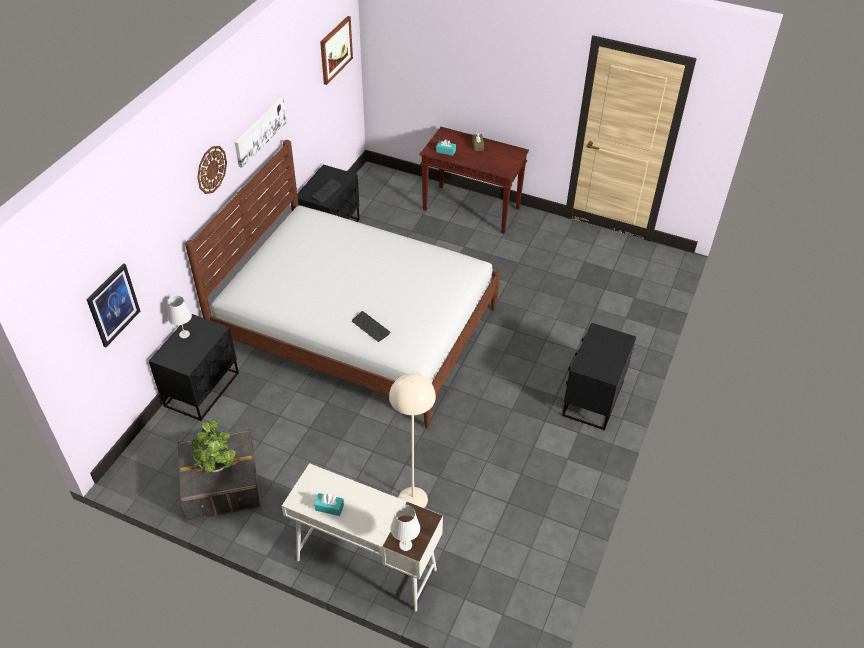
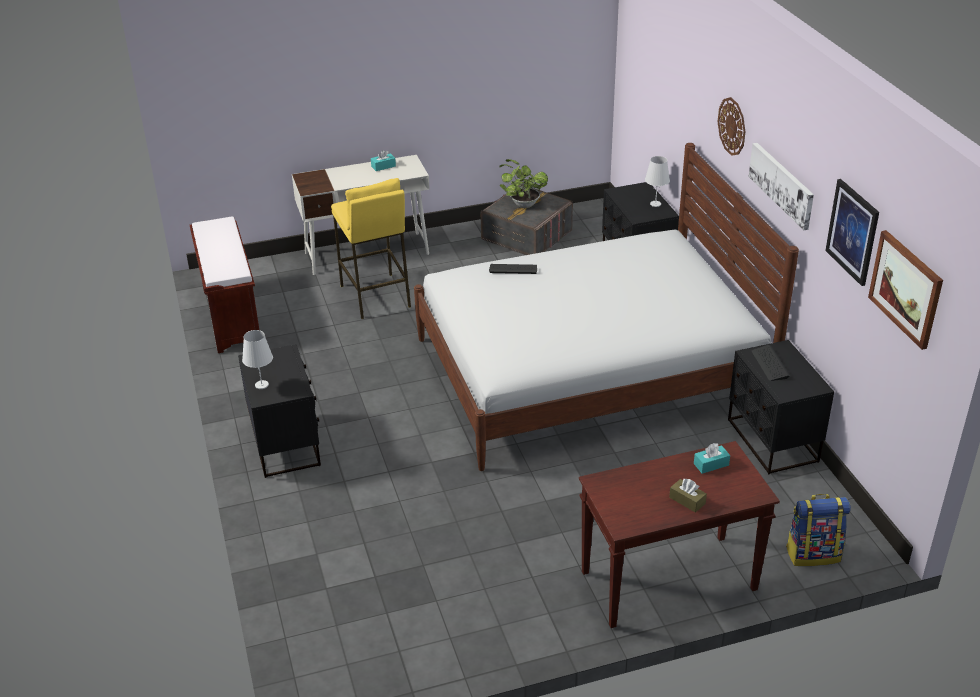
camera: 140 degrees right, 10 degrees down
picture [86,263,140,347] -> picture moved to [825,179,879,286]
beige floor lamp [389,374,436,508] -> yellow stool [331,178,411,319]
white table lamp [390,505,420,551] -> white table lamp moved to [242,330,273,389]
none -> brown bench [190,217,259,353]
none -> backpack [786,494,851,566]

